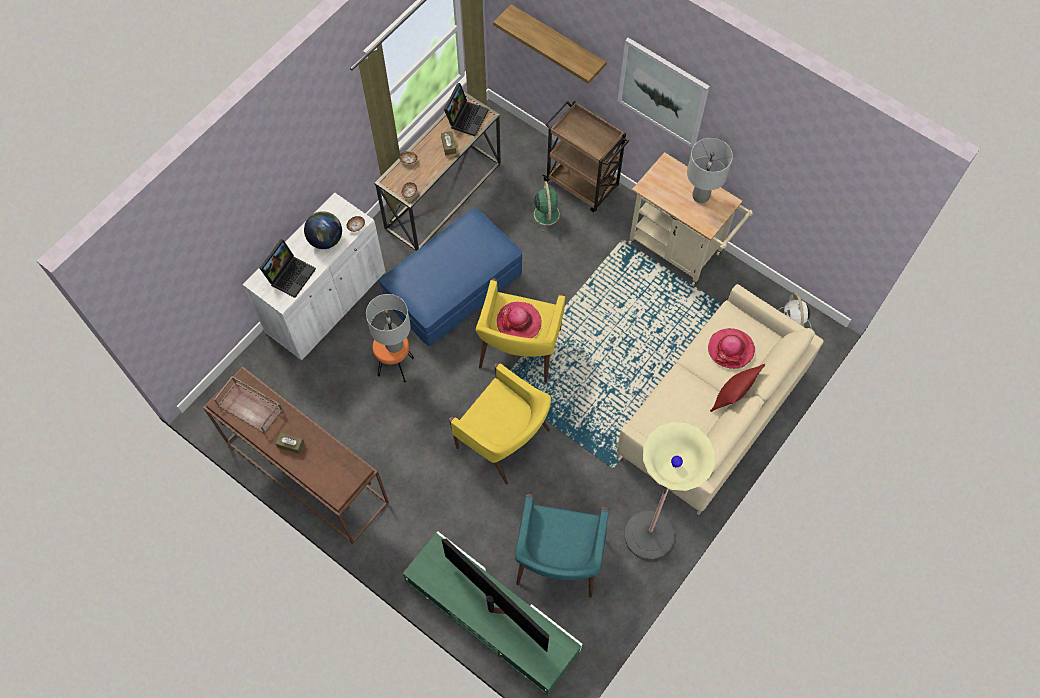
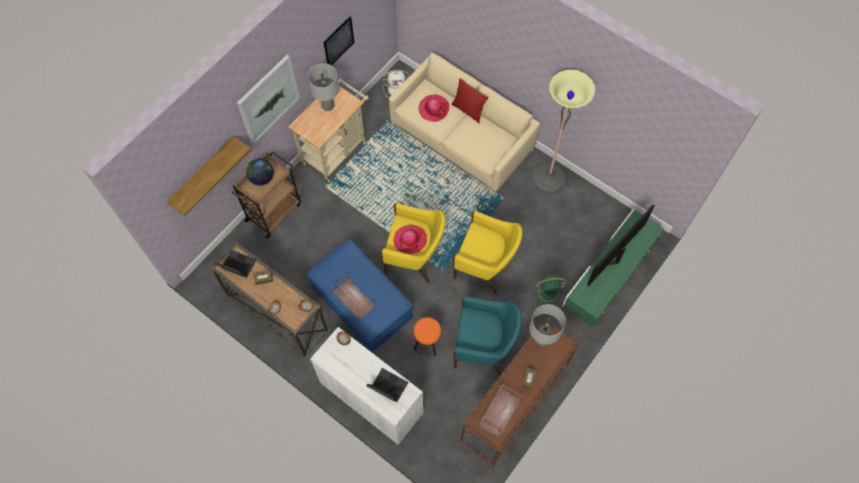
camera: 90 degrees left, 0 degrees up
globe [304,211,342,249] -> globe moved to [246,158,274,186]
grey table lamp [366,294,411,353] -> grey table lamp moved to [529,304,566,346]
yellow armchair [449,363,551,484] -> yellow armchair turned 75 degrees clockwise [453,211,522,295]
turquoise armchair [515,494,609,598] -> turquoise armchair moved to [453,296,521,375]
green fan [527,181,565,232] -> green fan moved to [533,276,567,306]
none -> picture [324,16,354,65]
none -> brown tray [332,275,375,320]

